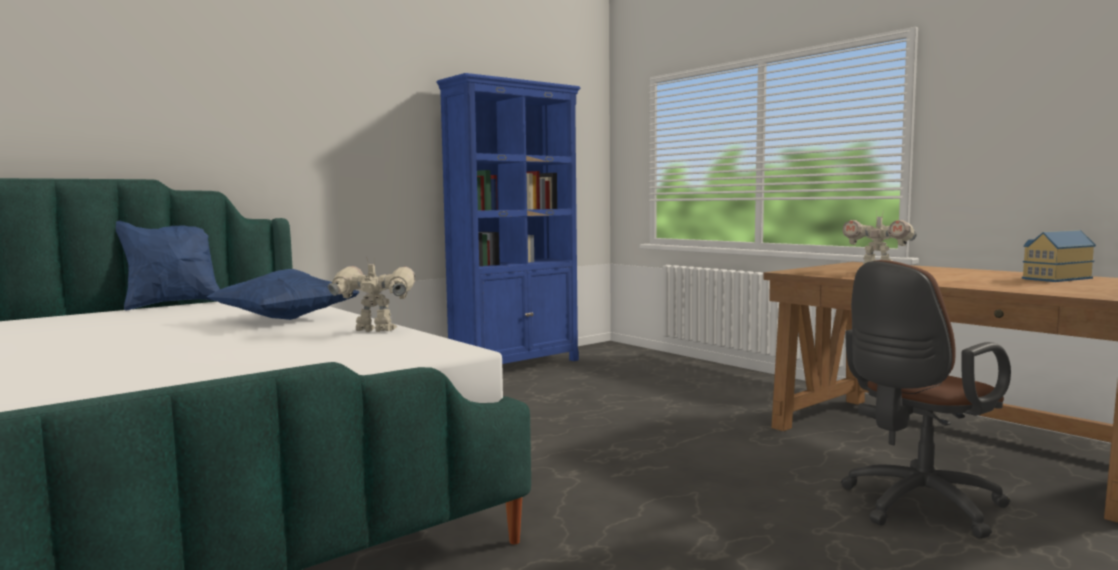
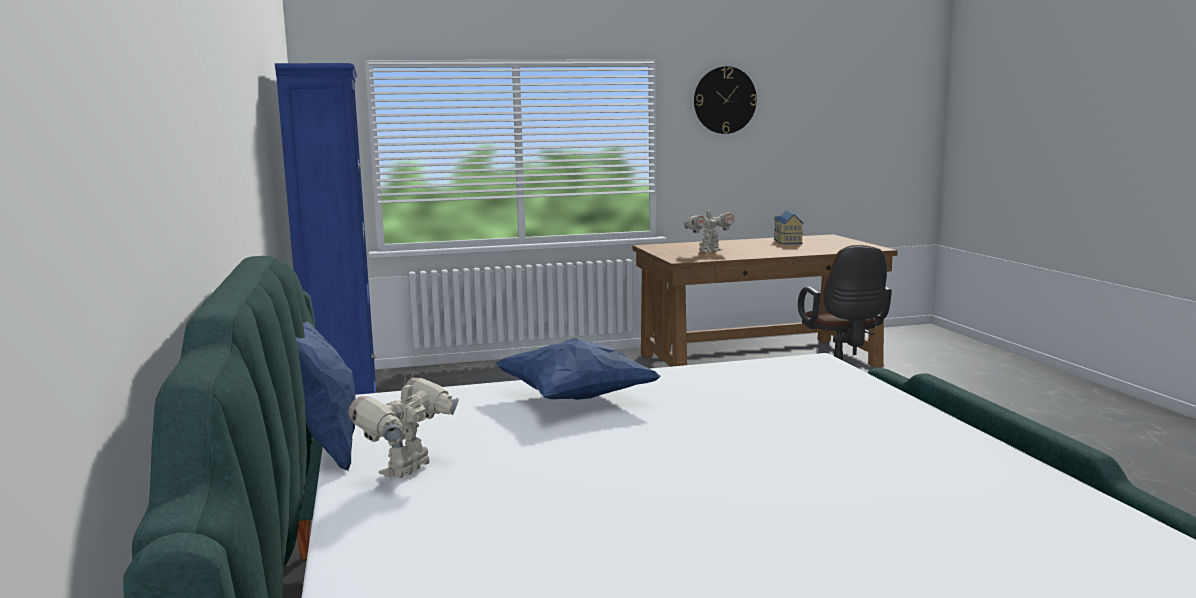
camera: 65 degrees left, 5 degrees up
toy robot [328,257,415,332] -> toy robot moved to [348,375,459,478]
none -> wall clock [694,66,757,134]

